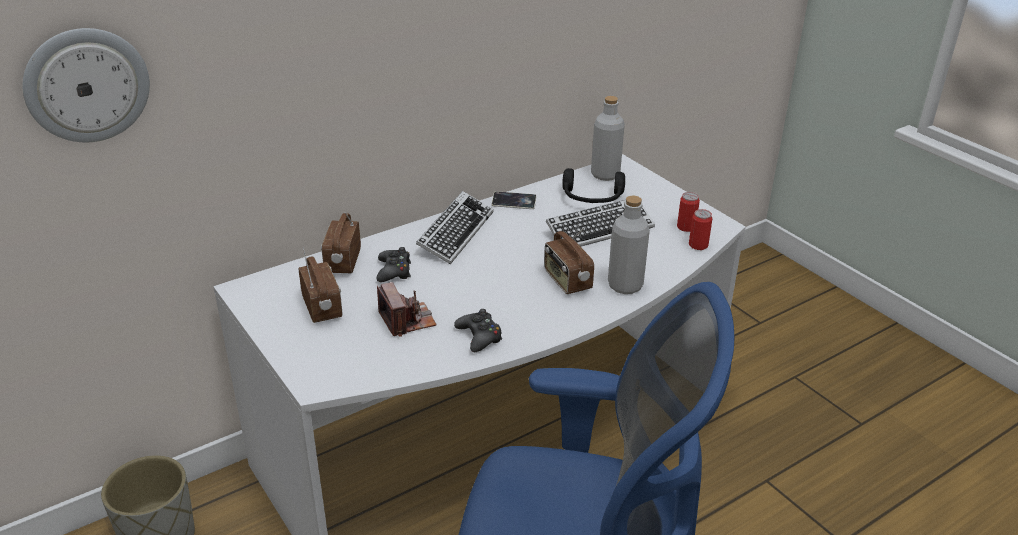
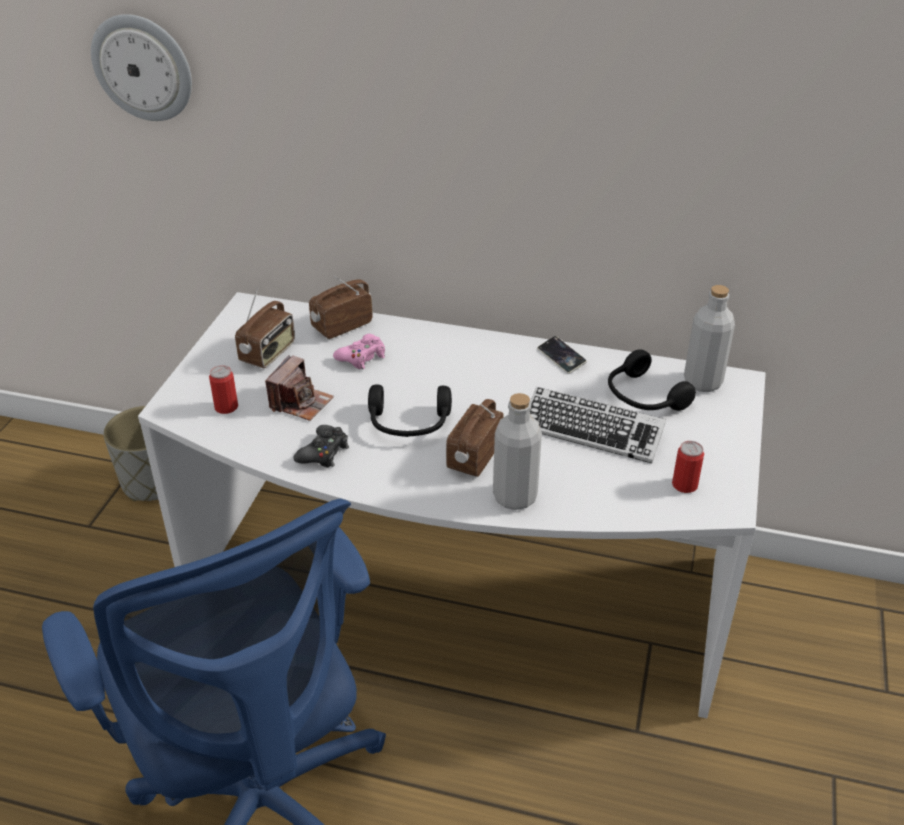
camera: 50 degrees right, 5 degrees up
black game controller [377,247,411,282] -> pink game controller [333,334,385,369]
keyboard [416,191,493,264] -> none
can [689,209,712,250] -> can moved to [209,365,238,414]
none -> black headphones [368,384,452,437]

